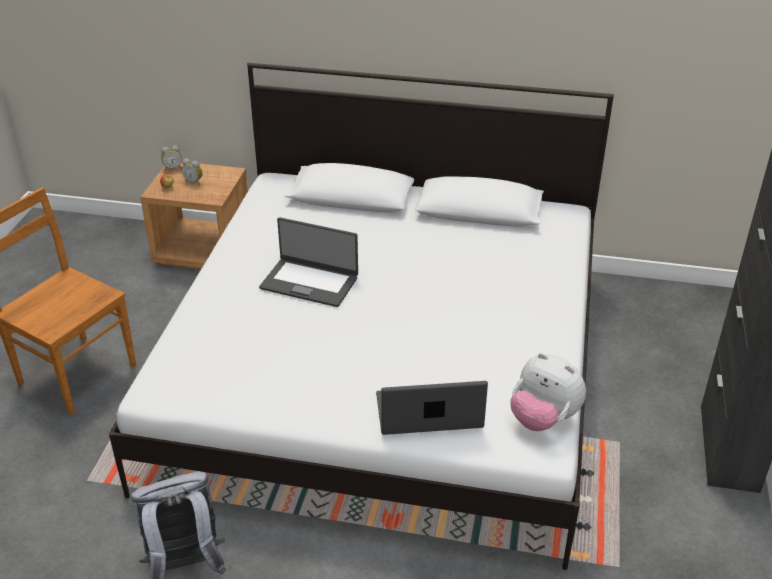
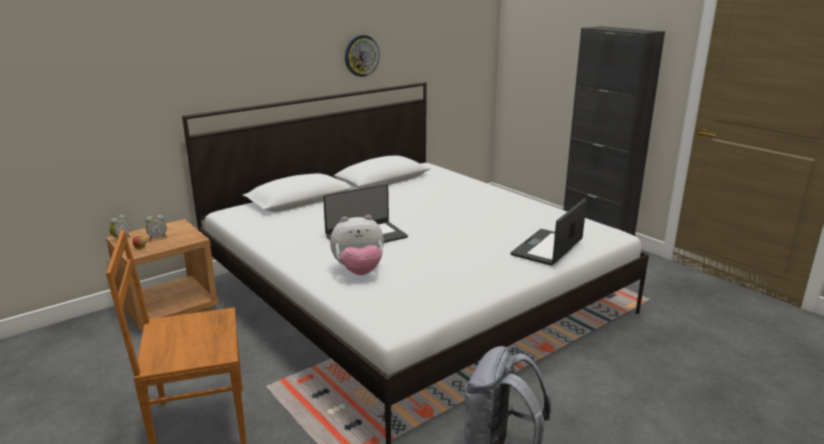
camera: 50 degrees left, 15 degrees down
plush toy [510,353,586,431] -> plush toy moved to [330,215,384,275]
none -> wall clock [345,35,380,77]

